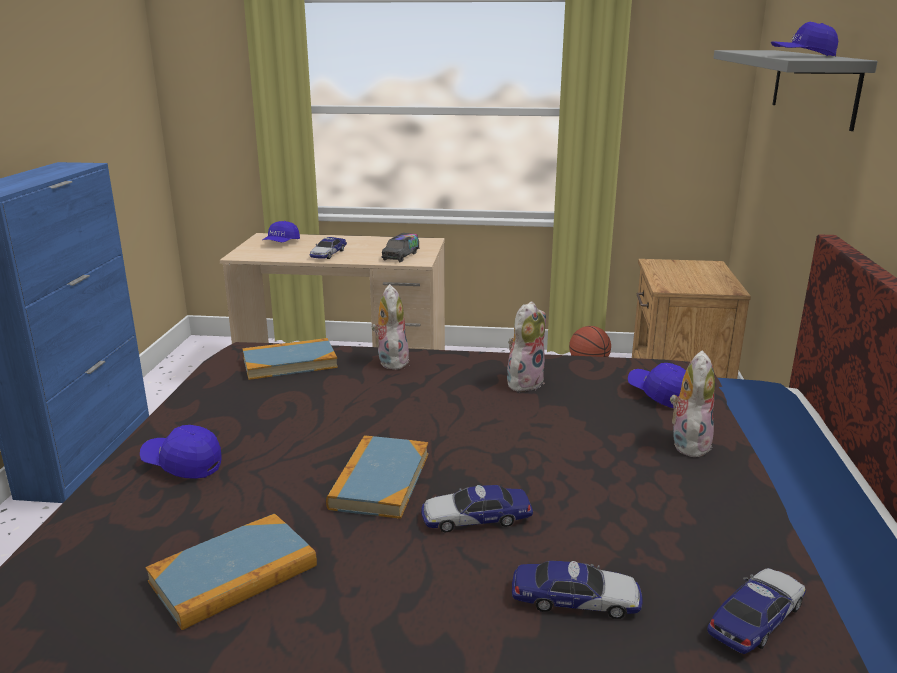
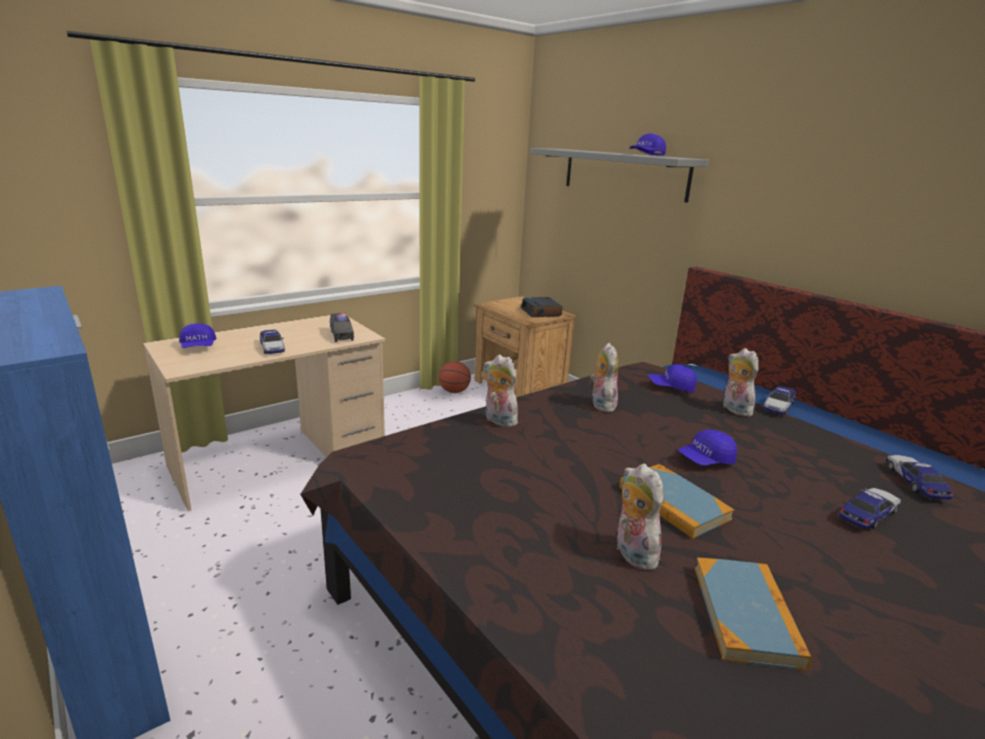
camera: 45 degrees left, 0 degrees up
blue cap [140,425,222,479] -> blue cap moved to [678,429,737,466]
book [242,338,338,380] -> none
toy car [421,485,533,533] -> toy car moved to [763,386,796,415]
none -> alarm clock [521,297,562,317]
none -> plush toy [617,463,664,570]

